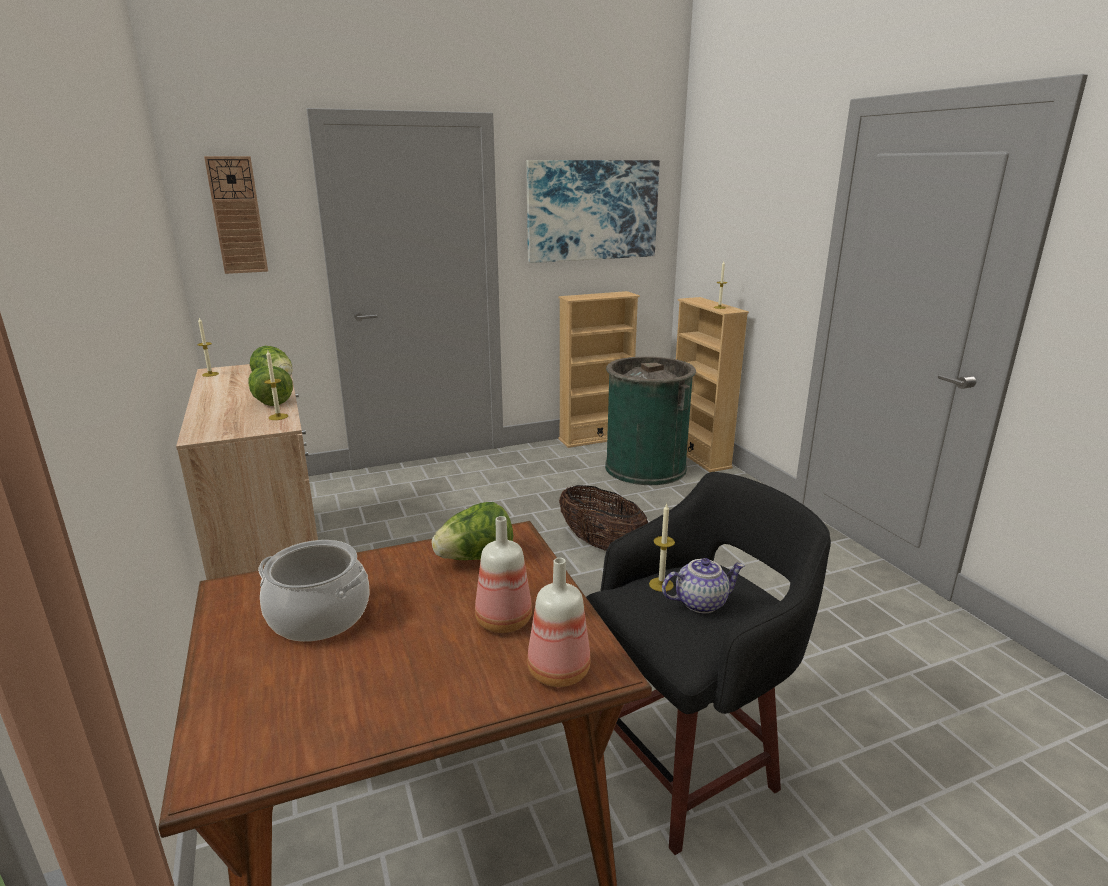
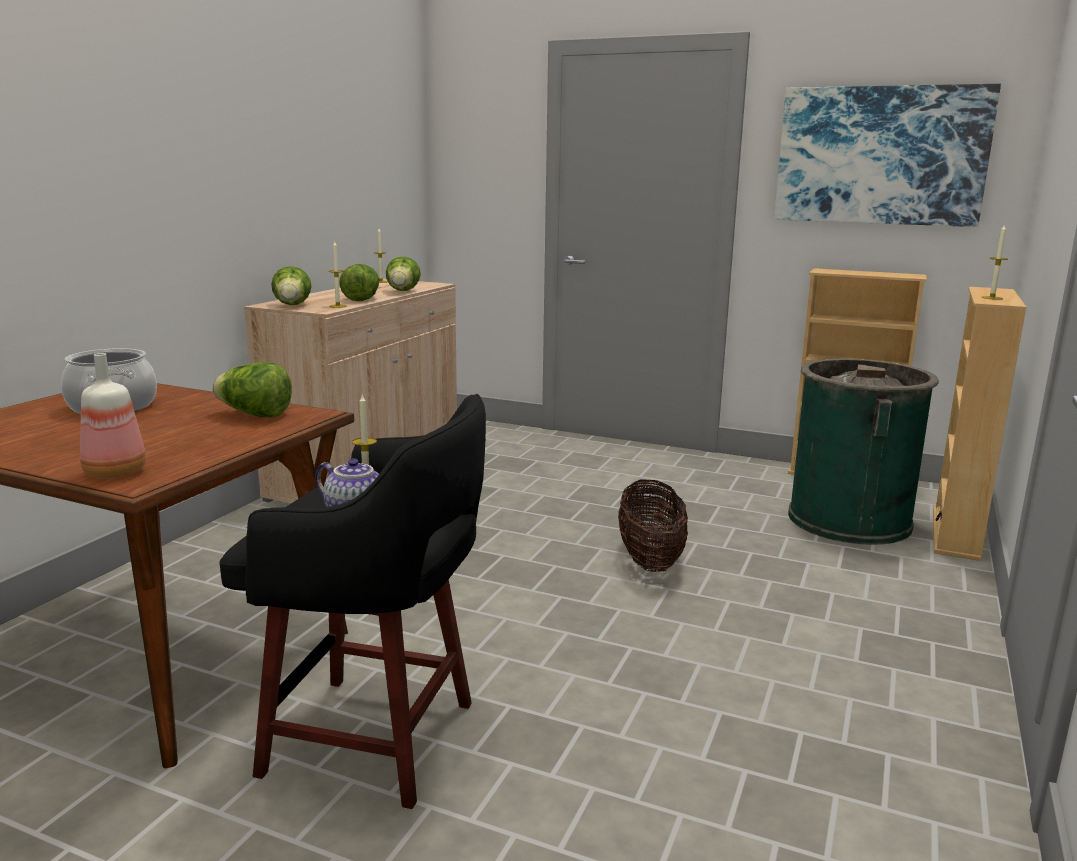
camera: 45 degrees right, 5 degrees down
wall clock [204,156,268,274] -> none
bottle [475,516,532,633] -> none
none -> lettuce [271,266,311,305]

